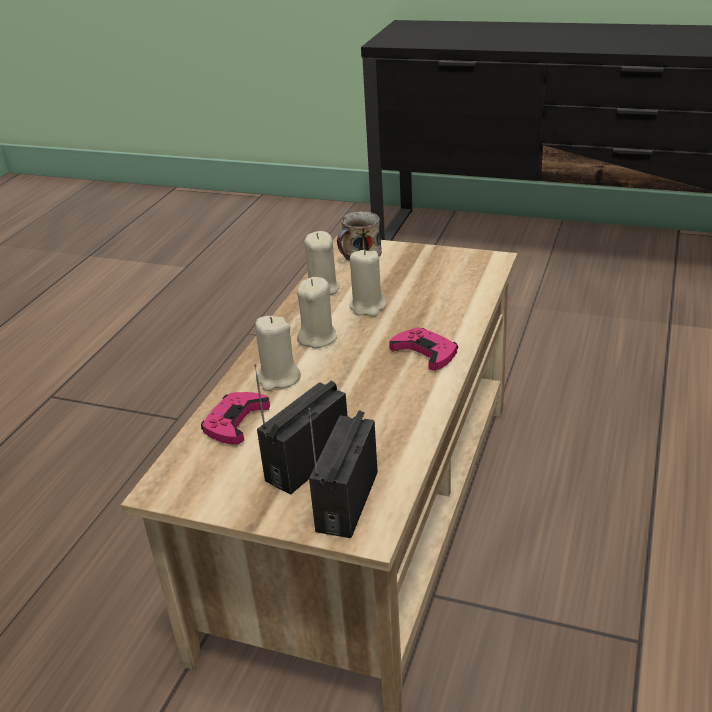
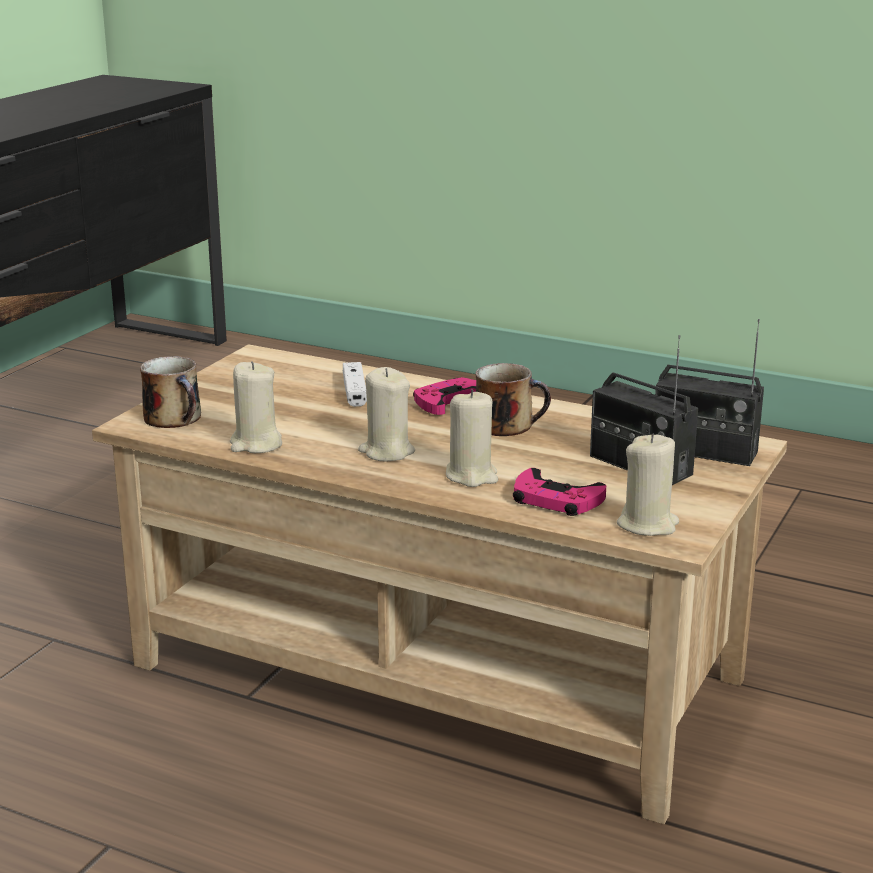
camera: 85 degrees left, 10 degrees down
beige candle [349,249,386,317] -> beige candle moved to [617,433,679,536]
none -> white game controller [343,362,367,407]
none -> mug [476,363,551,436]

